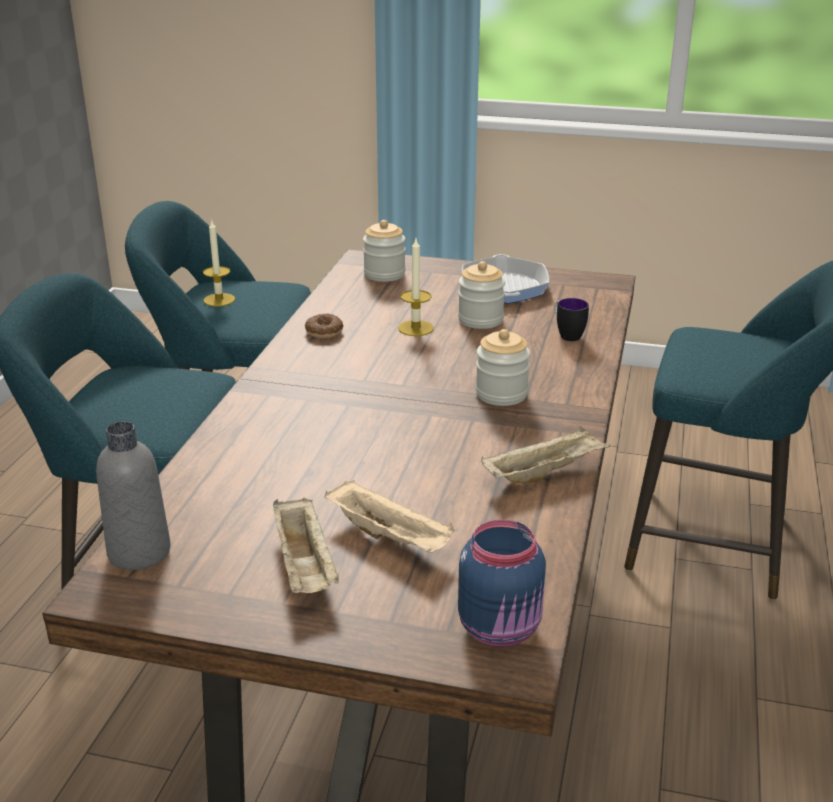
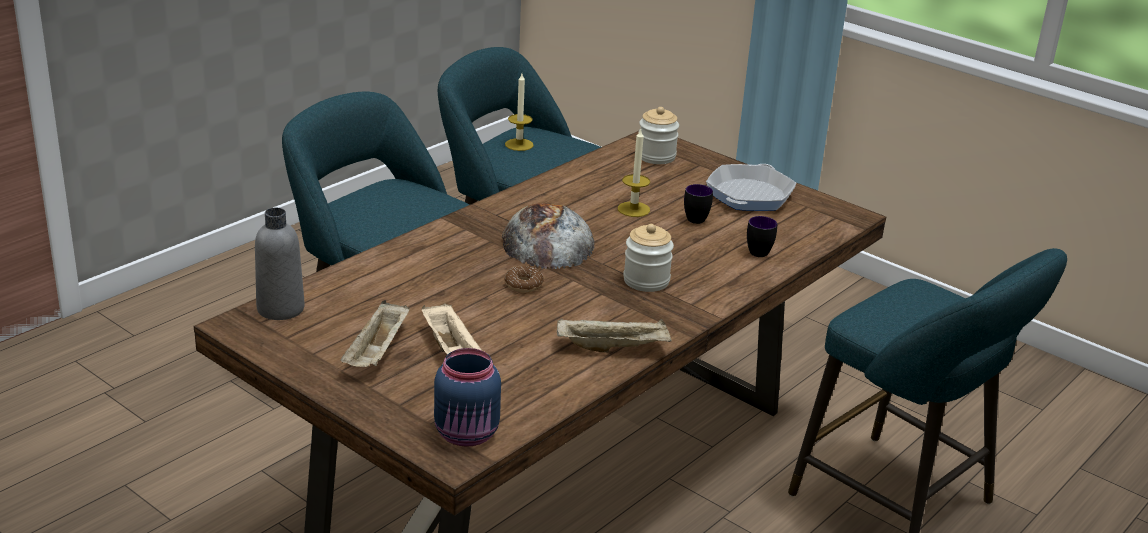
camera: 25 degrees right, 0 degrees up
donut [305,313,344,338] -> donut moved to [504,266,543,293]
jar [458,261,505,329] -> mug [684,184,713,224]
none -> bread [502,203,594,269]

